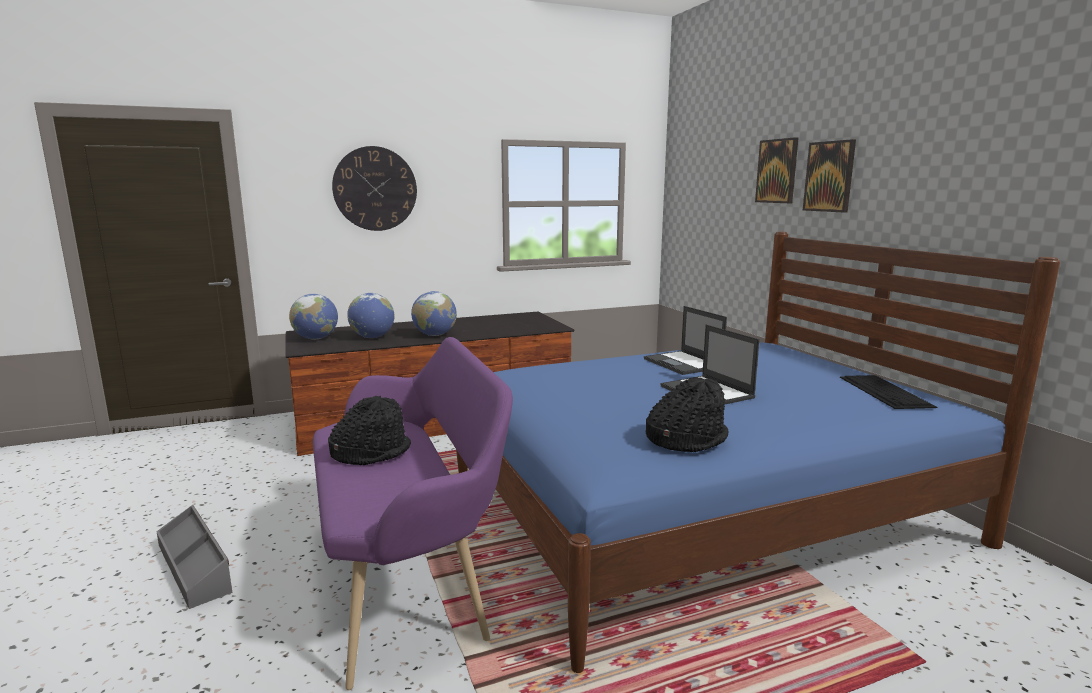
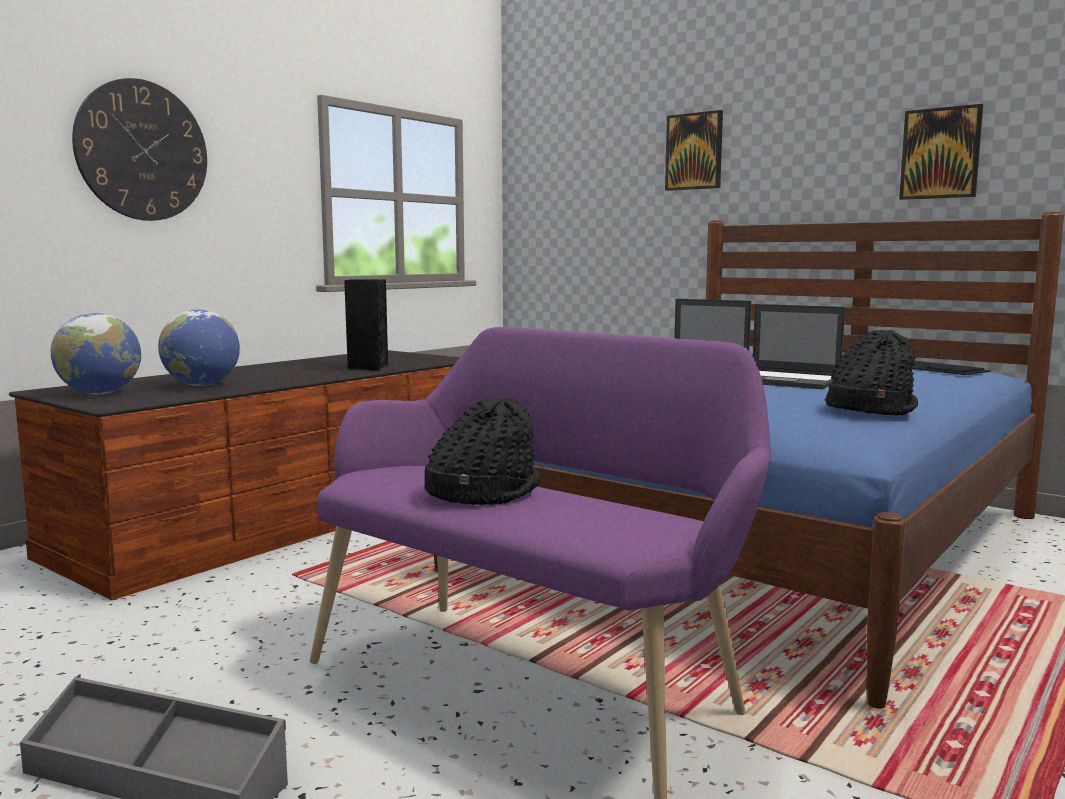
camera: 30 degrees left, 5 degrees down
globe [411,291,457,336] -> none
picture [803,139,856,213] -> picture moved to [899,104,983,200]
none -> black speaker [344,279,388,370]

